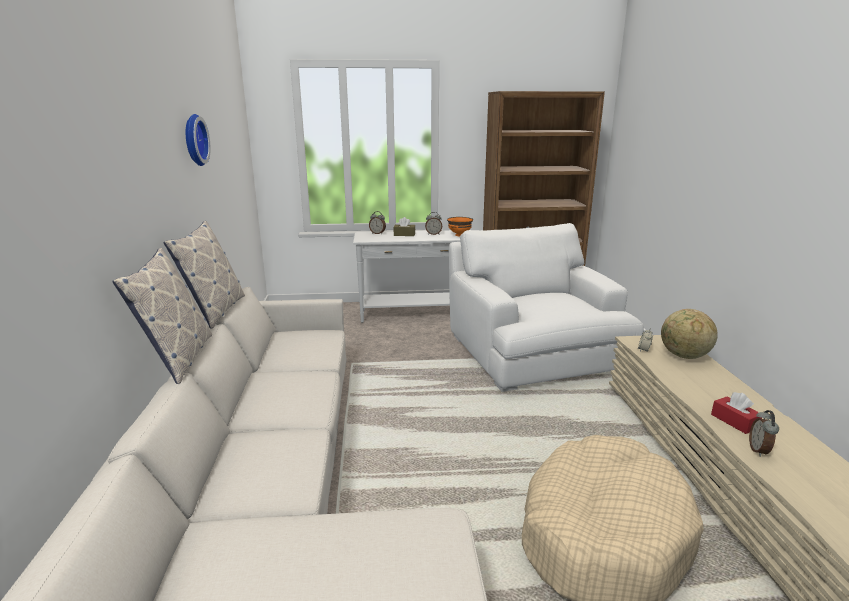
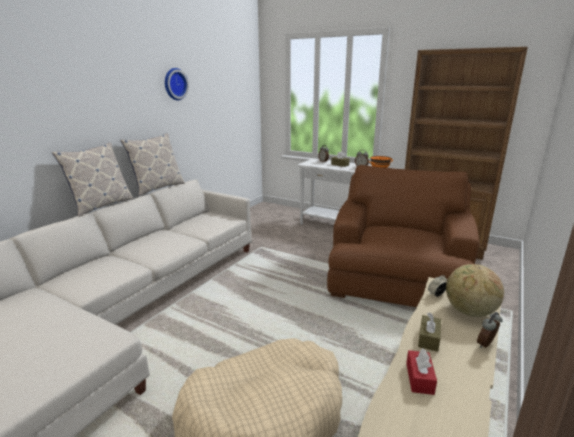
camera: 35 degrees right, 0 degrees up
white armchair [449,223,644,392] -> brown armchair [327,165,479,307]
alarm clock [749,410,779,457] -> alarm clock moved to [477,312,503,348]
none -> brown tissue box [418,313,441,352]

